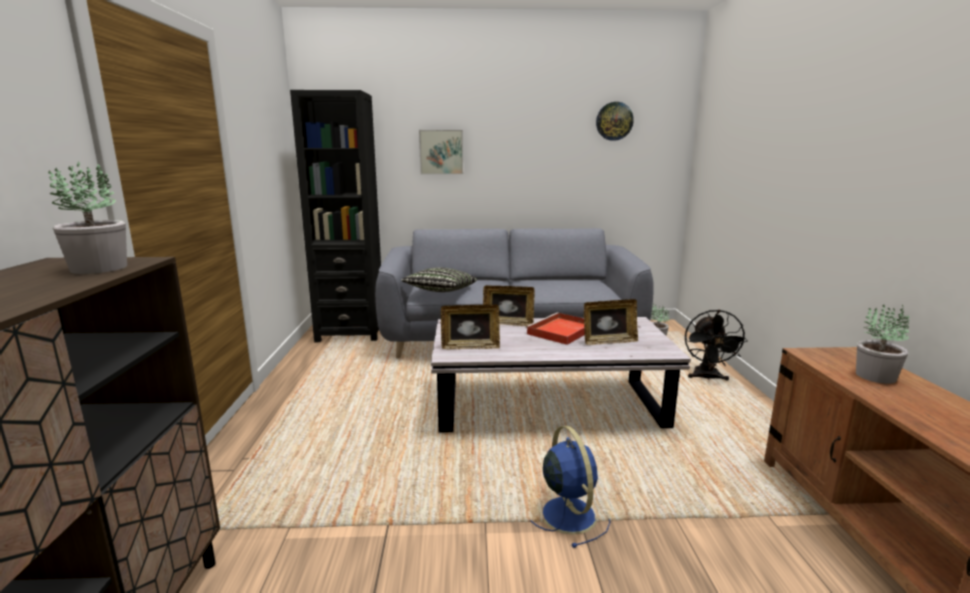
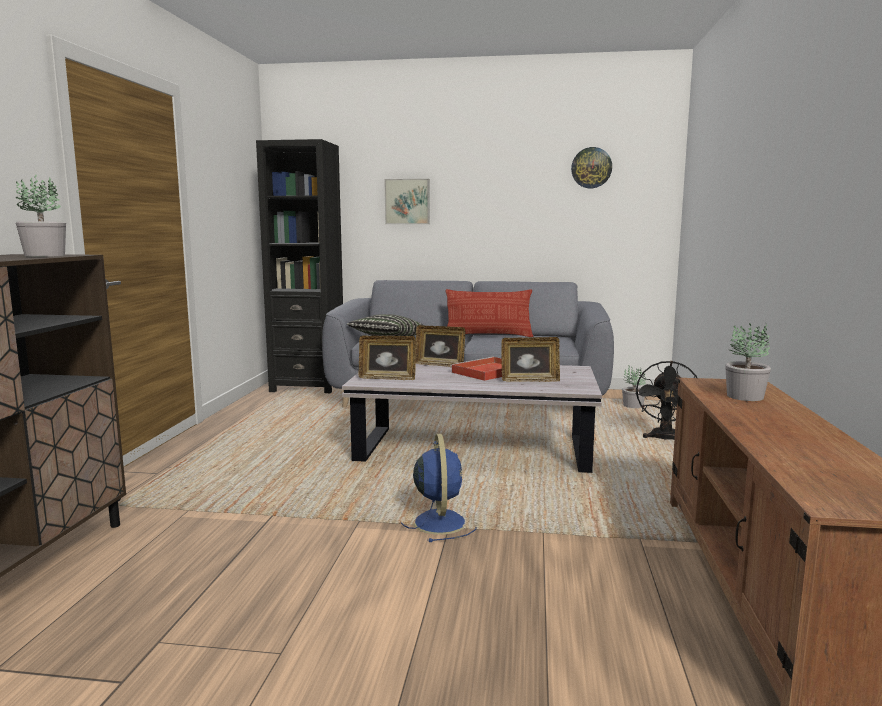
camera: 10 degrees right, 5 degrees down
none -> pillow [446,289,534,337]

